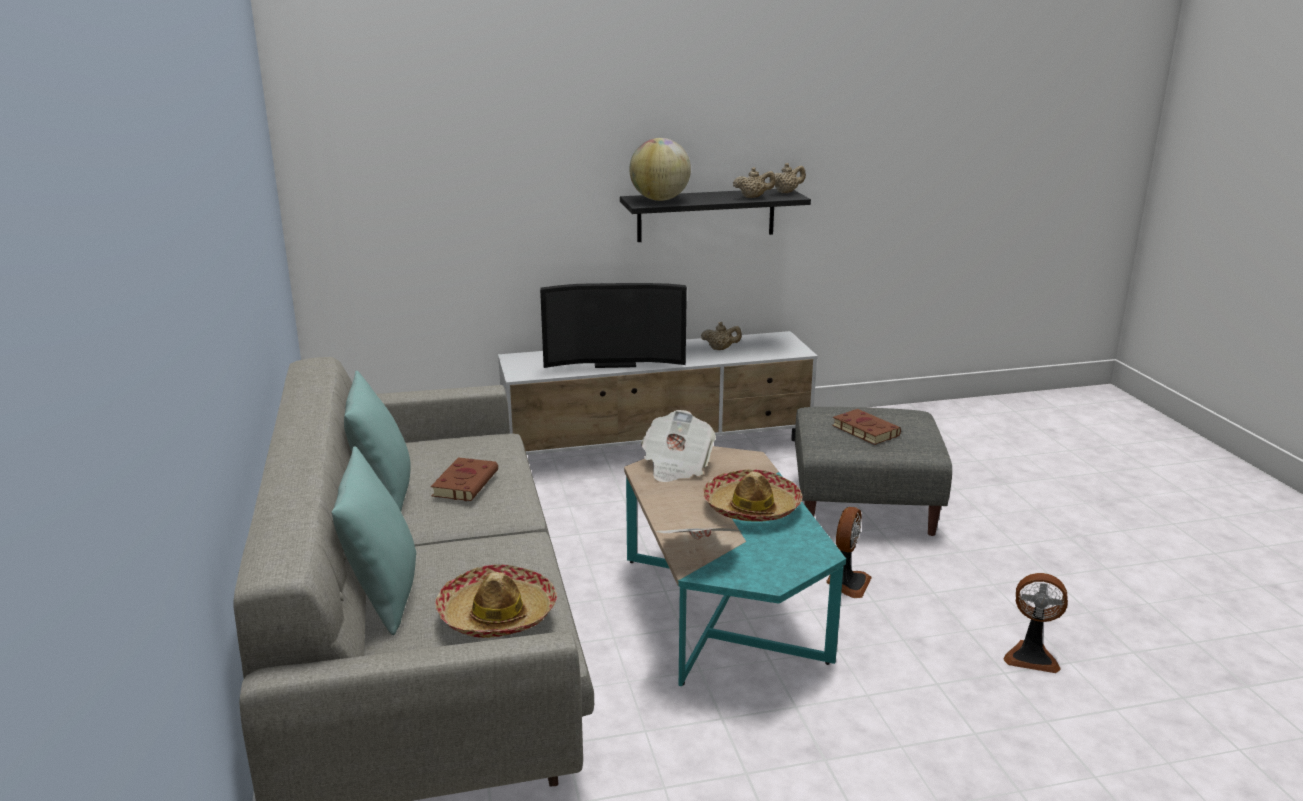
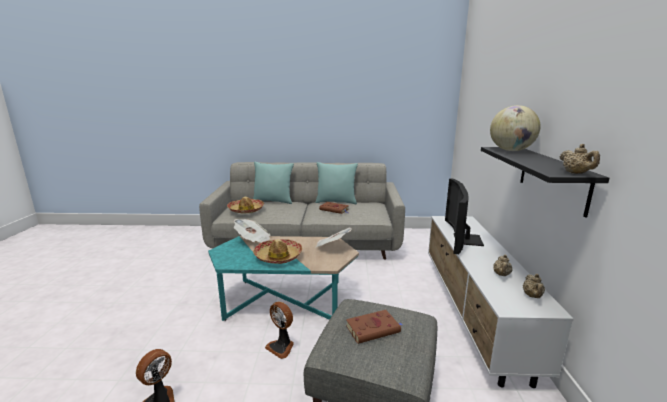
camera: 105 degrees right, 5 degrees down
beige teapot [733,167,776,198] -> beige teapot moved to [523,274,545,298]

